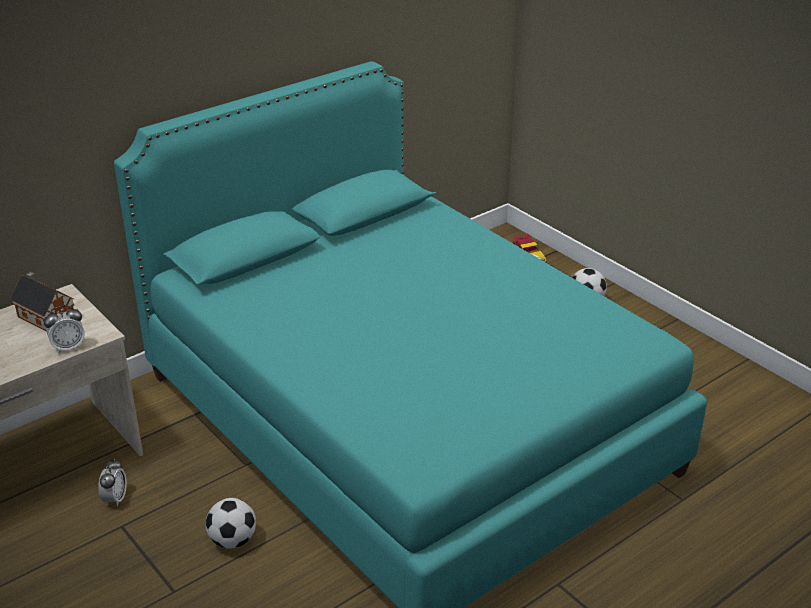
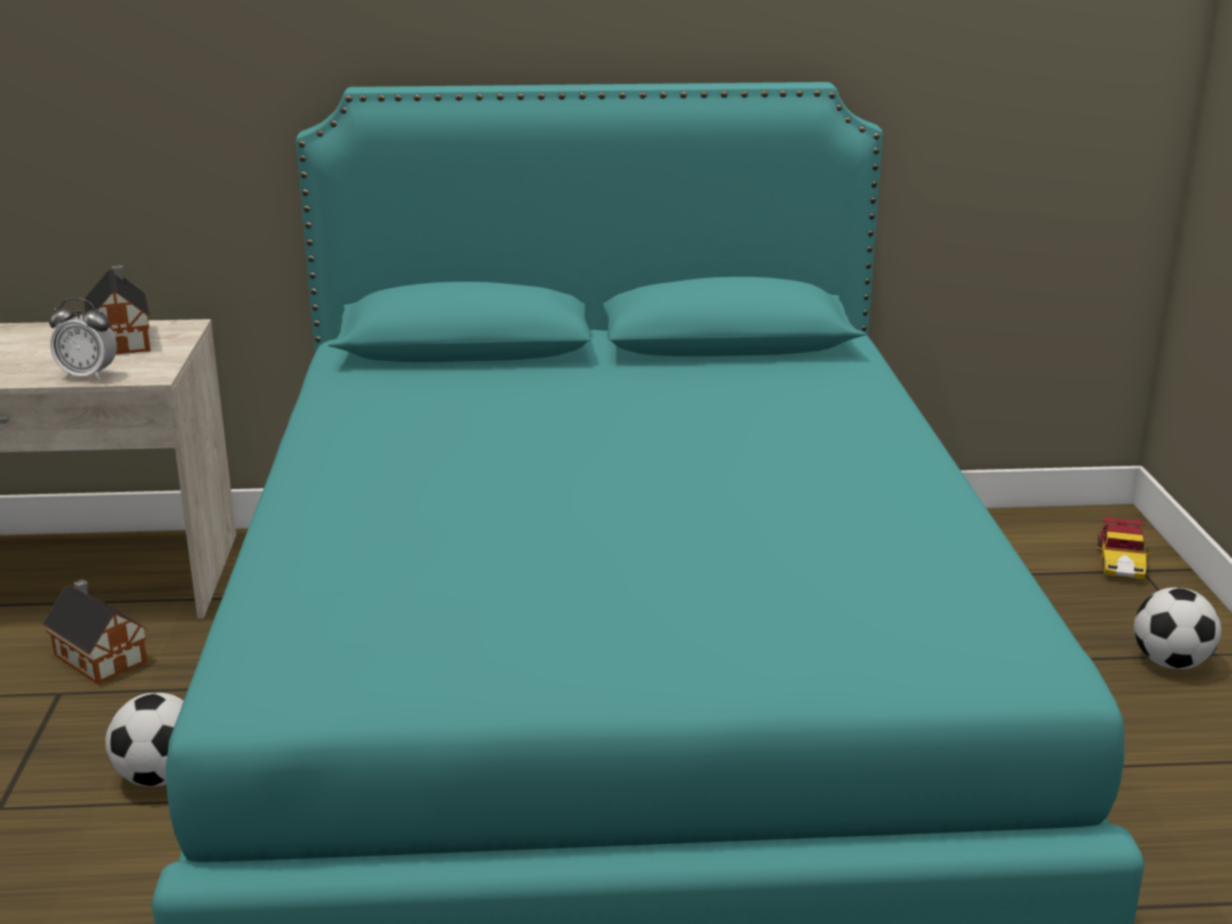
camera: 35 degrees right, 10 degrees down
alarm clock [98,459,127,506] -> toy house [42,579,148,684]

